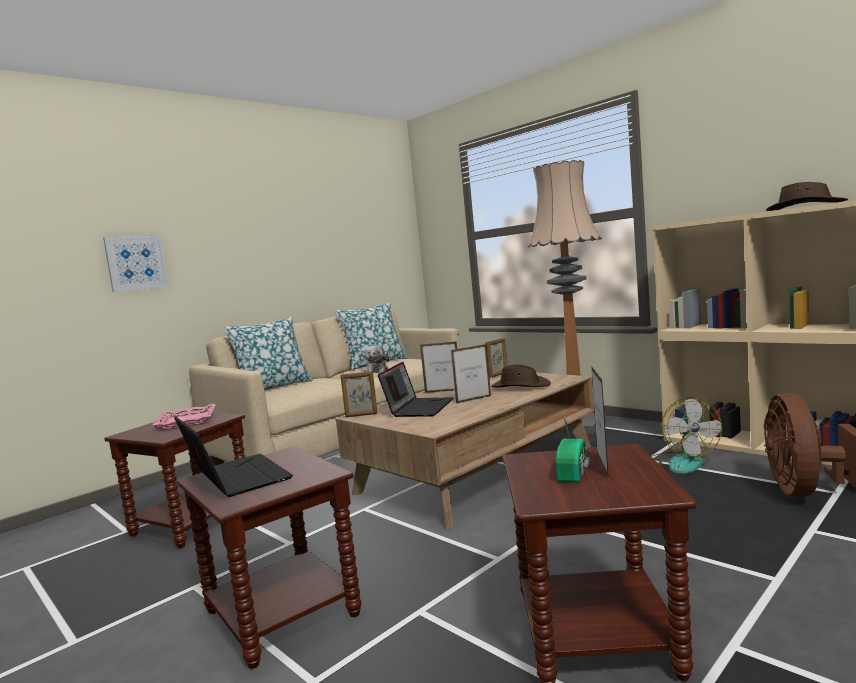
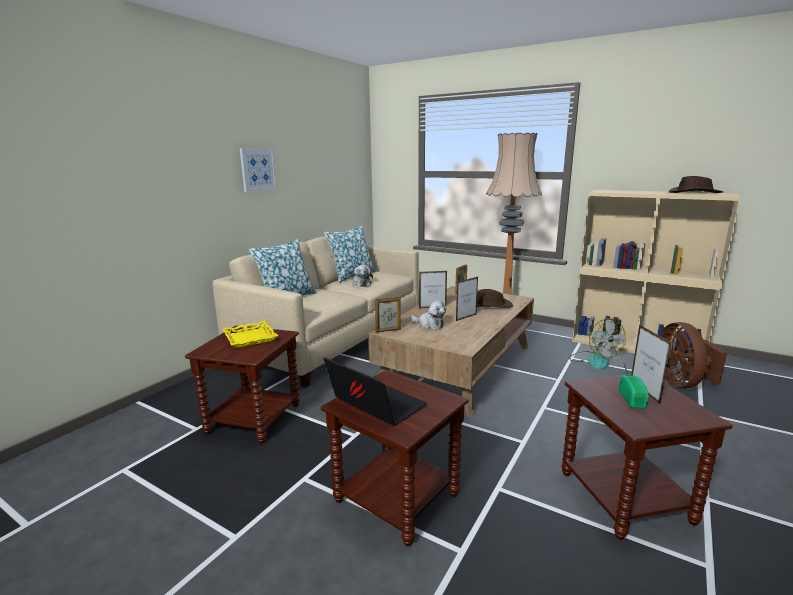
camera: 15 degrees left, 10 degrees up
picture [103,235,169,292] -> picture moved to [240,148,277,192]
pink tray [152,404,216,430] -> yellow tray [223,321,278,348]
laptop [378,362,453,417] -> plush toy [411,300,446,329]

